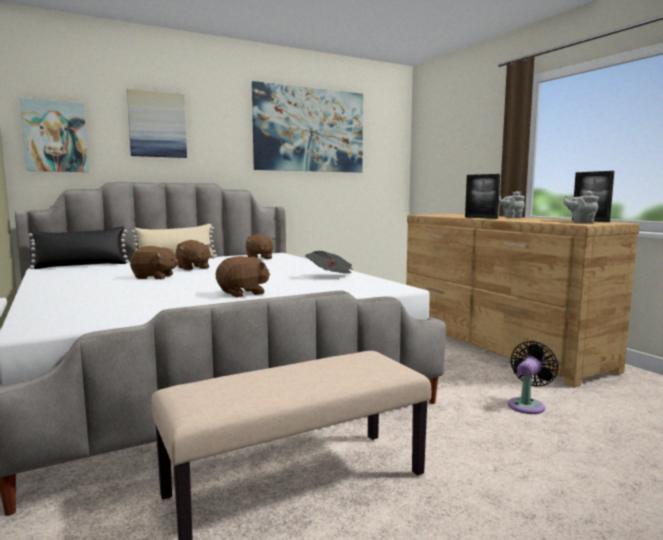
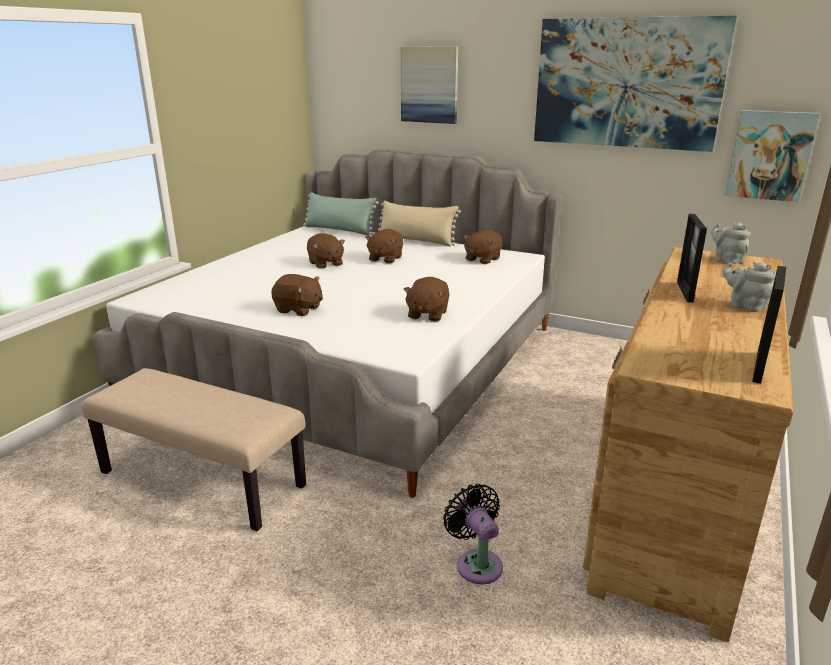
camera: 55 degrees right, 15 degrees up
picture [20,98,89,172] -> picture moved to [725,110,820,202]
black pillow [29,226,129,269] -> green pillow [303,192,379,236]
newspaper [305,251,352,274] -> brown plush toy [403,277,450,322]
black fan [508,341,559,414] -> black fan turned 120 degrees counterclockwise [443,484,503,584]
grey teapot [563,190,599,223] -> grey teapot moved to [711,223,751,264]

